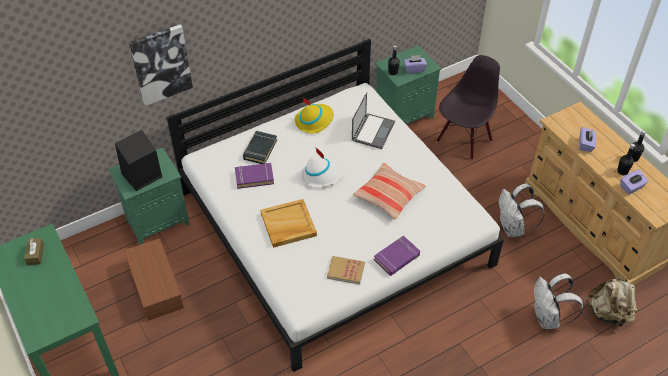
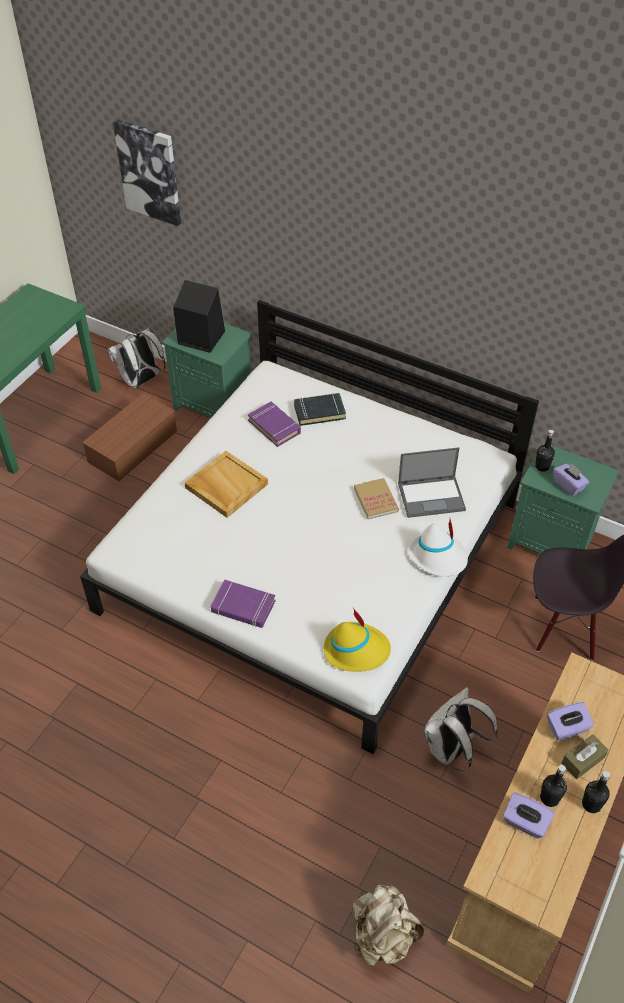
camera: 60 degrees right, 0 degrees up
brown tissue box [24,238,44,265] -> brown tissue box moved to [561,734,608,779]
picture [129,24,193,106] -> picture moved to [113,119,181,226]
yellow hat [295,98,334,134] -> yellow hat moved to [324,608,391,672]
white hat [301,147,344,188] -> white hat moved to [409,519,468,577]
book [327,256,365,285] -> book moved to [354,478,399,519]
pillow [353,163,426,220] -> none
white backpack [534,273,583,329] -> white backpack moved to [108,328,166,388]

